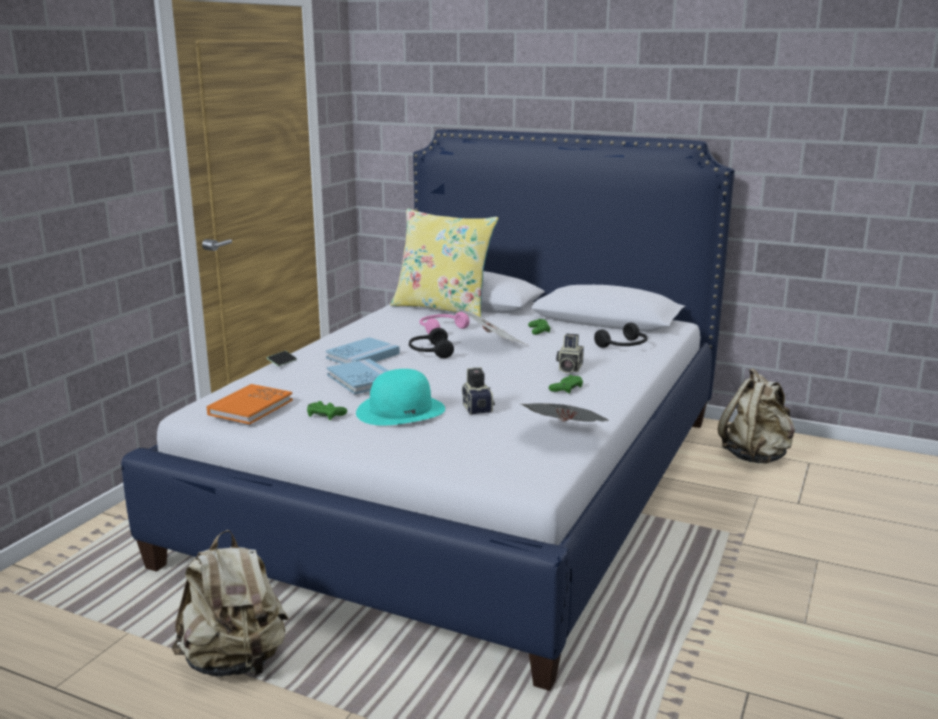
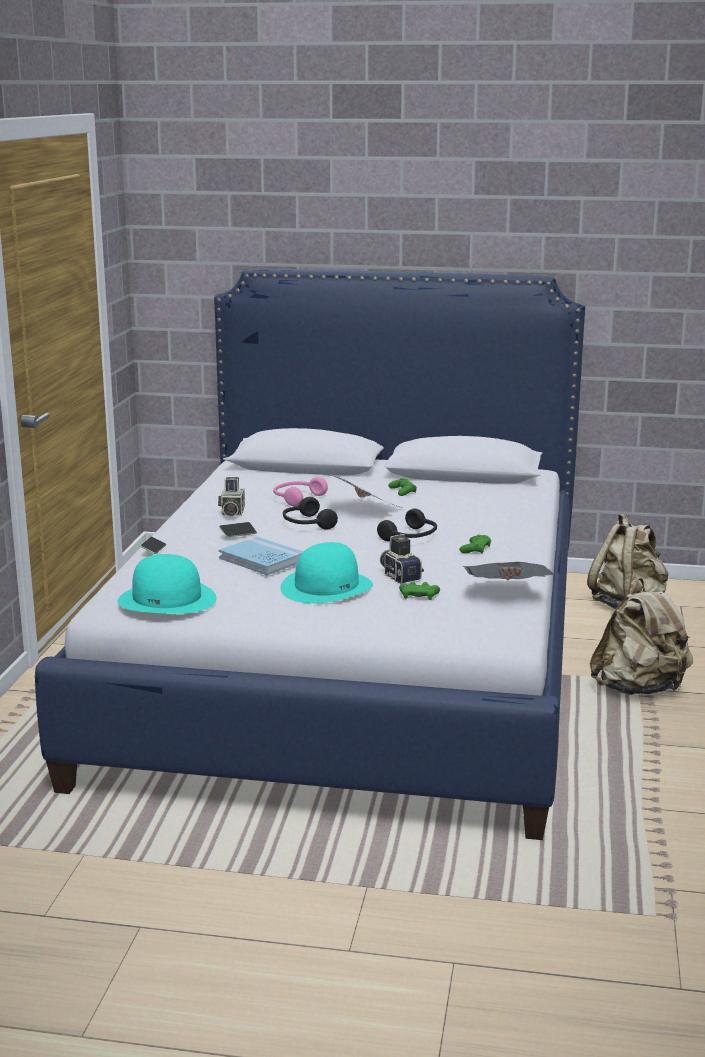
camera: 15 degrees left, 0 degrees up
beige backpack [171,530,289,677] -> beige backpack moved to [590,578,693,695]
orange book [207,384,293,424] -> turquoise hat [118,554,217,614]
green game controller [307,401,347,420] -> green game controller moved to [399,581,440,600]
blue book [326,337,400,364] -> phone [219,522,257,537]
yellow pillow [390,208,499,317] -> none
camera [556,334,584,373] -> camera moved to [218,477,245,517]
black headphones [594,323,648,348] -> black headphones moved to [377,509,437,541]

